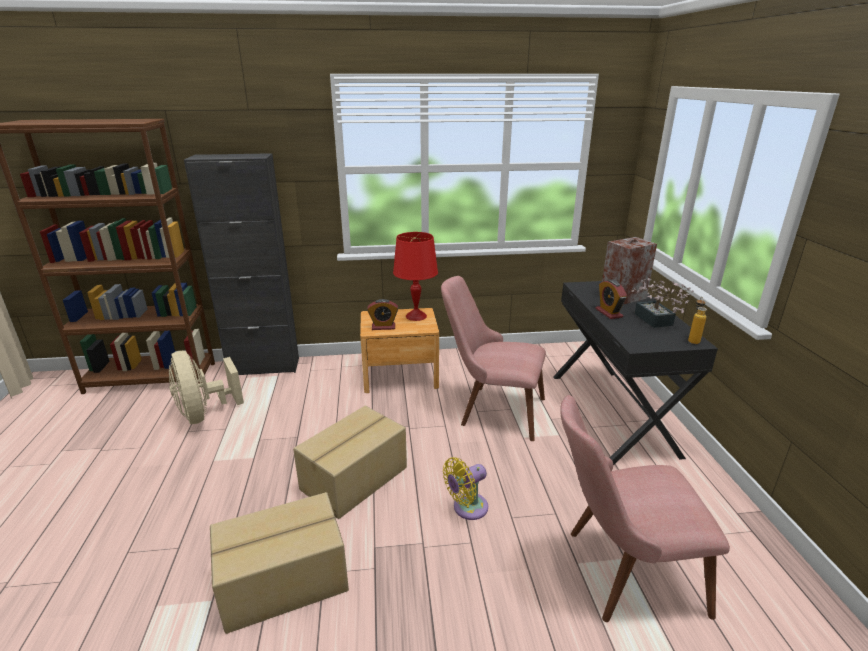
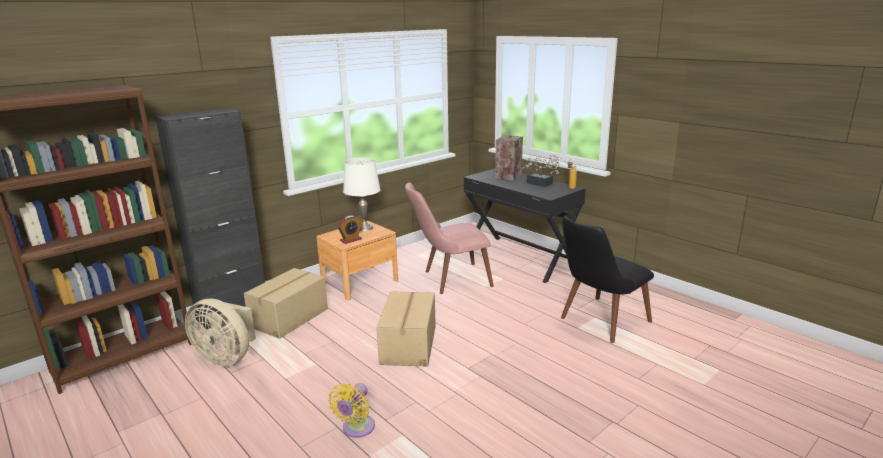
camera: 35 degrees left, 5 degrees down
cardboard box [210,492,349,634] -> cardboard box moved to [244,268,328,339]
red table lamp [393,232,438,321] -> white table lamp [343,158,381,231]
yellow fan [443,457,488,520] -> yellow fan moved to [328,383,375,438]
pink chair [560,395,730,622] -> black chair [561,216,654,343]
alarm clock [595,279,627,319] -> none

